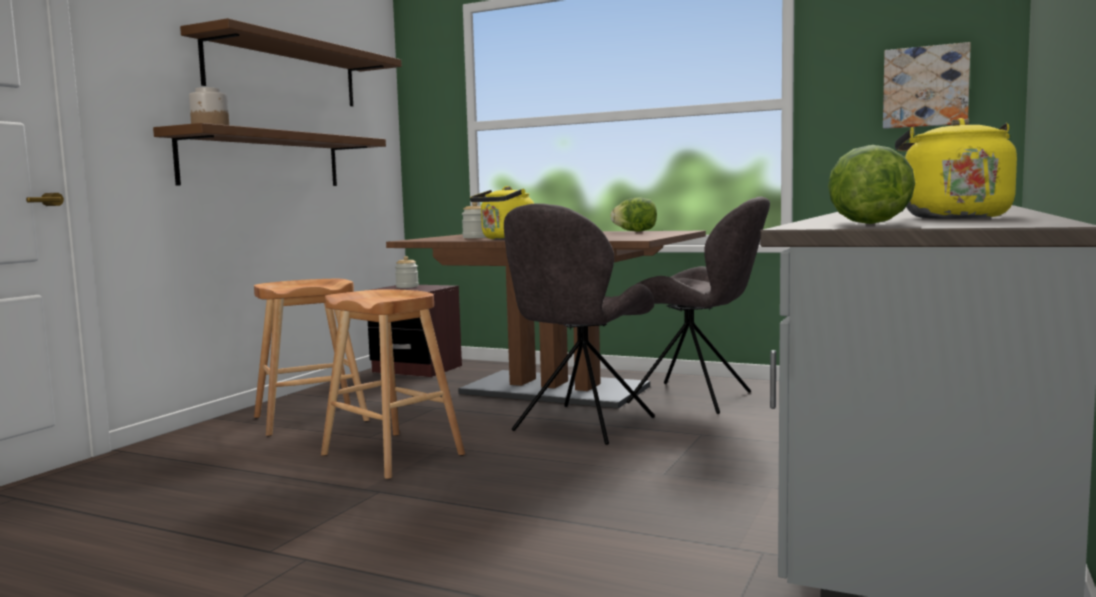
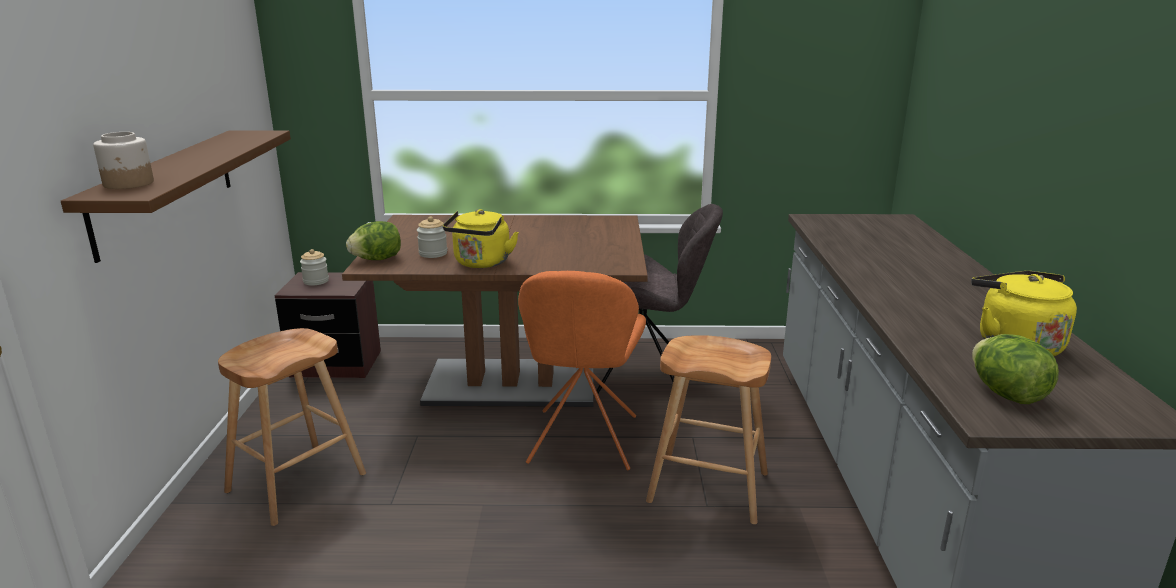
camera: 25 degrees left, 15 degrees up
brown shelf [180,18,402,106] -> none
brown stool [321,289,465,479] -> brown stool moved to [646,335,771,524]
grey chair [504,203,655,445] -> orange chair [518,271,646,470]
lettuce [610,197,657,232] -> lettuce moved to [346,221,401,260]
picture [883,42,971,129] -> none

